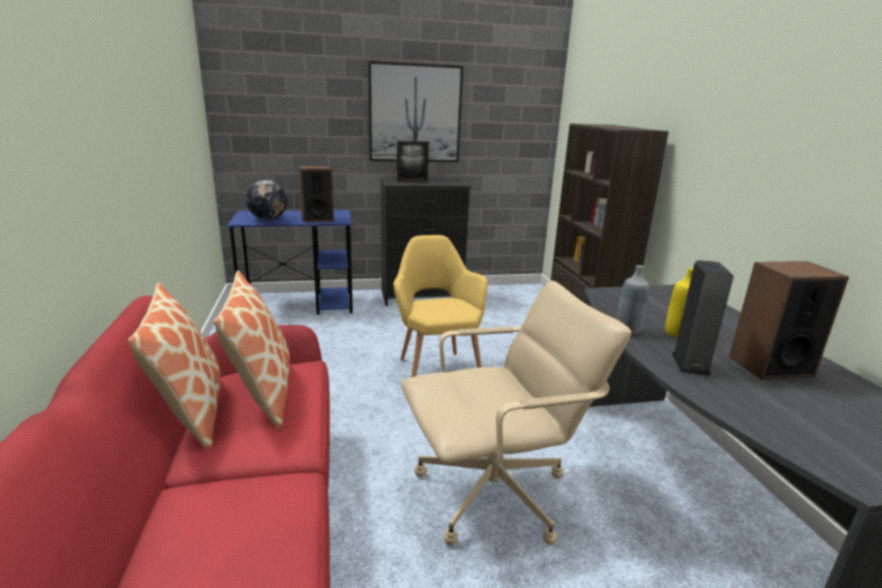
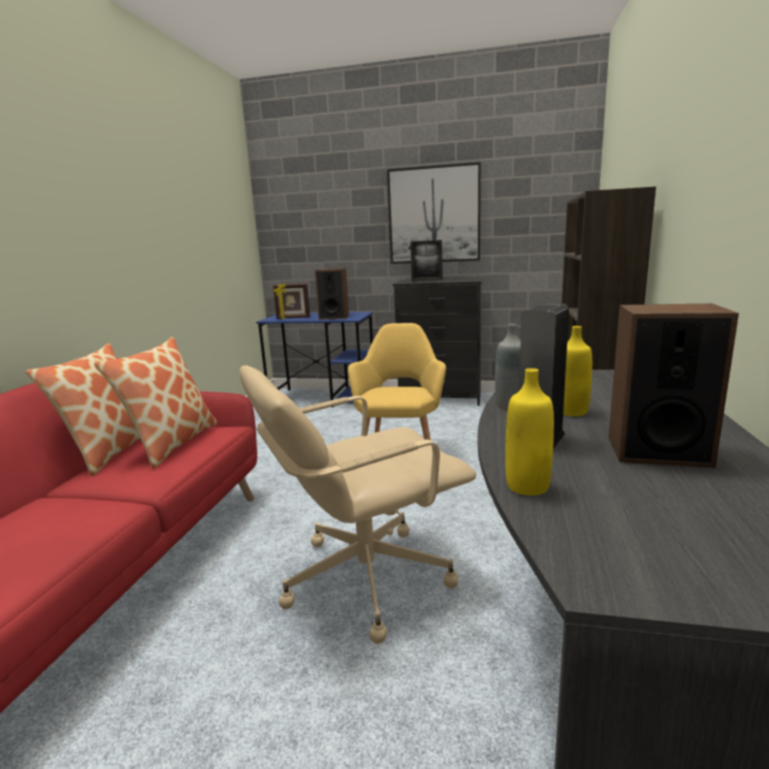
camera: 25 degrees right, 5 degrees down
globe [246,180,287,220] -> picture frame [273,283,310,319]
beige office chair [401,281,631,545] -> beige office chair turned 150 degrees clockwise [239,366,477,644]
none -> yellow bottle [505,368,554,495]

